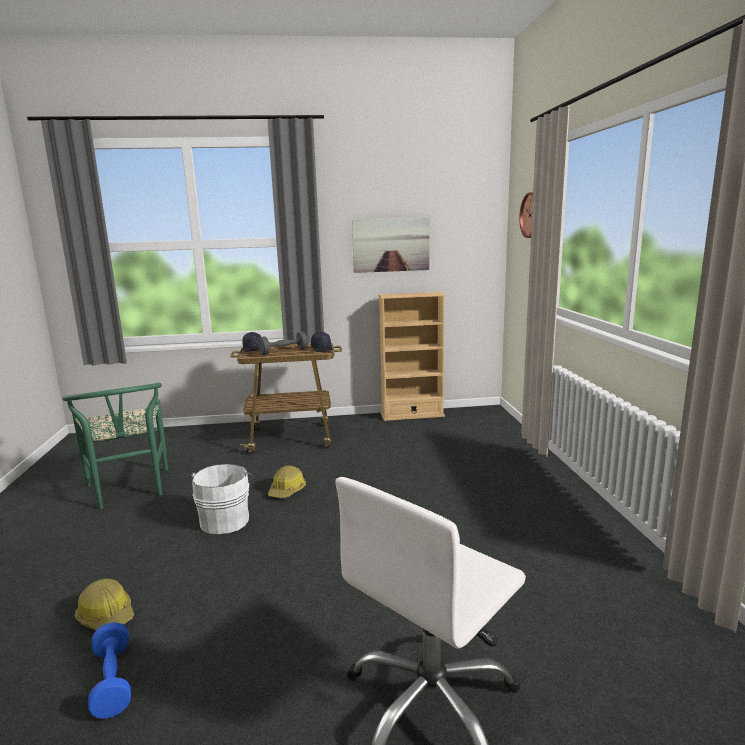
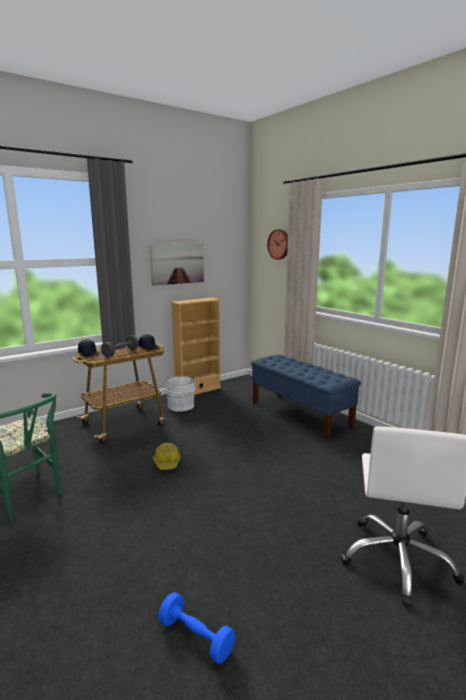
camera: 30 degrees left, 0 degrees up
hard hat [75,579,134,630] -> none
white bucket [191,464,252,534] -> white bucket moved to [163,376,195,412]
none -> blue bench [251,355,361,440]

